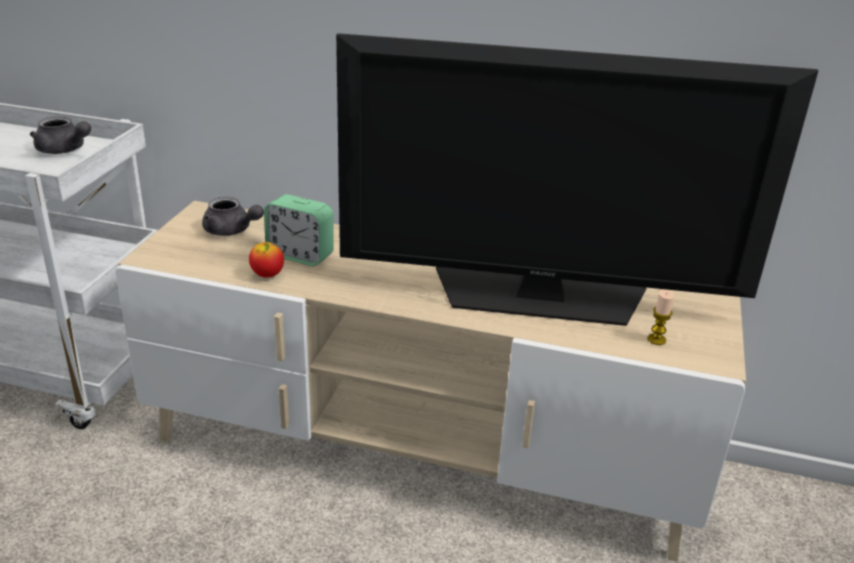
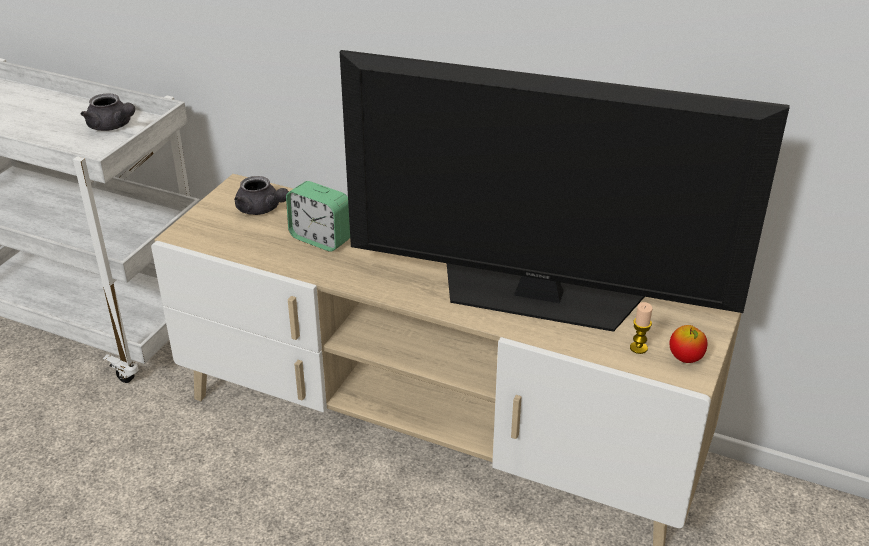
camera: 10 degrees right, 5 degrees up
apple [249,242,284,278] -> apple moved to [670,325,707,363]

